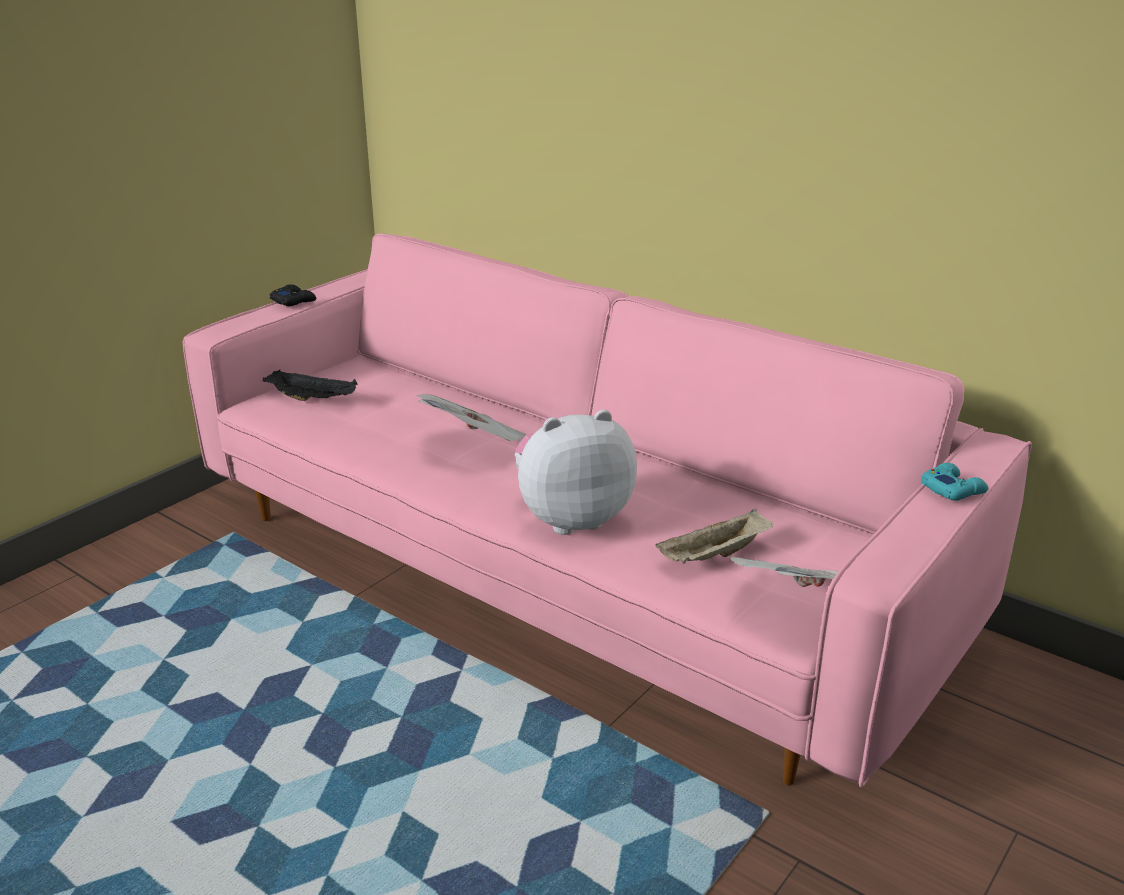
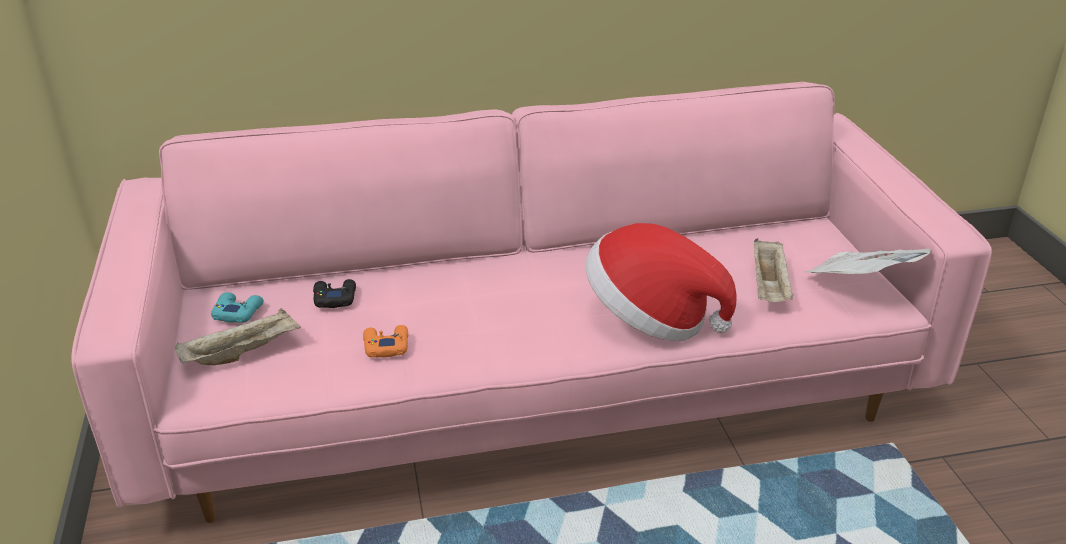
camera: 50 degrees left, 5 degrees up
black tray [262,370,357,401] -> beige tray [175,308,301,365]
black game controller [269,284,316,306] -> black game controller moved to [313,279,356,308]
newspaper [416,394,527,442] -> none
plush toy [515,410,637,535] -> hat [585,223,737,341]
turquoise game controller [921,463,988,501] -> turquoise game controller moved to [211,292,264,323]
none -> orange game controller [363,325,408,358]

